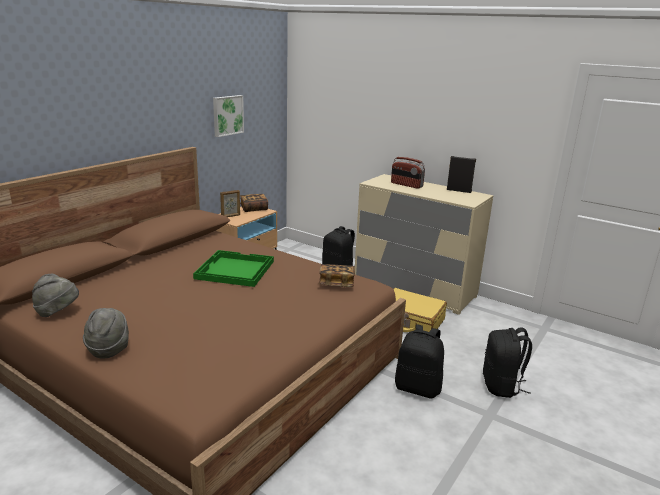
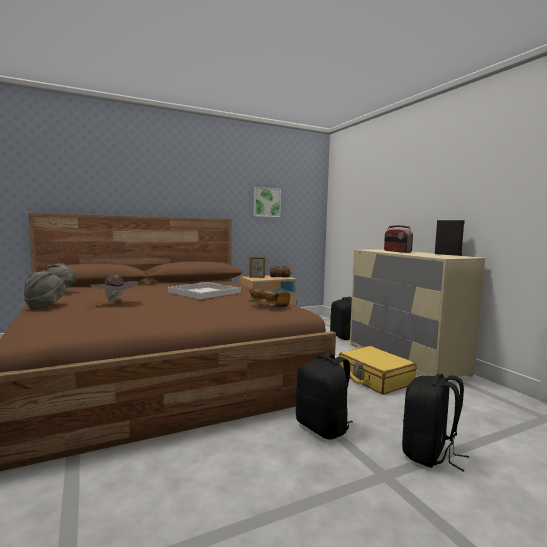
camera: 30 degrees right, 15 degrees down
green tray [193,250,274,287] -> white tray [168,282,241,299]
none -> brown hat [89,275,138,302]

